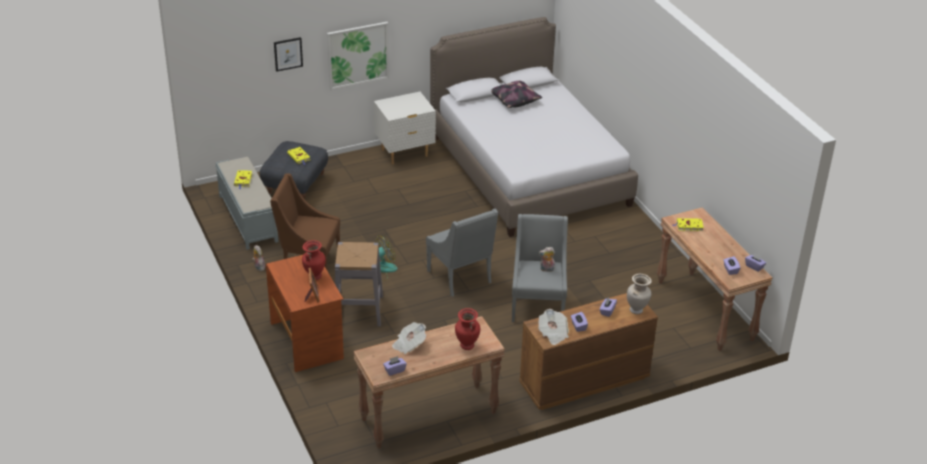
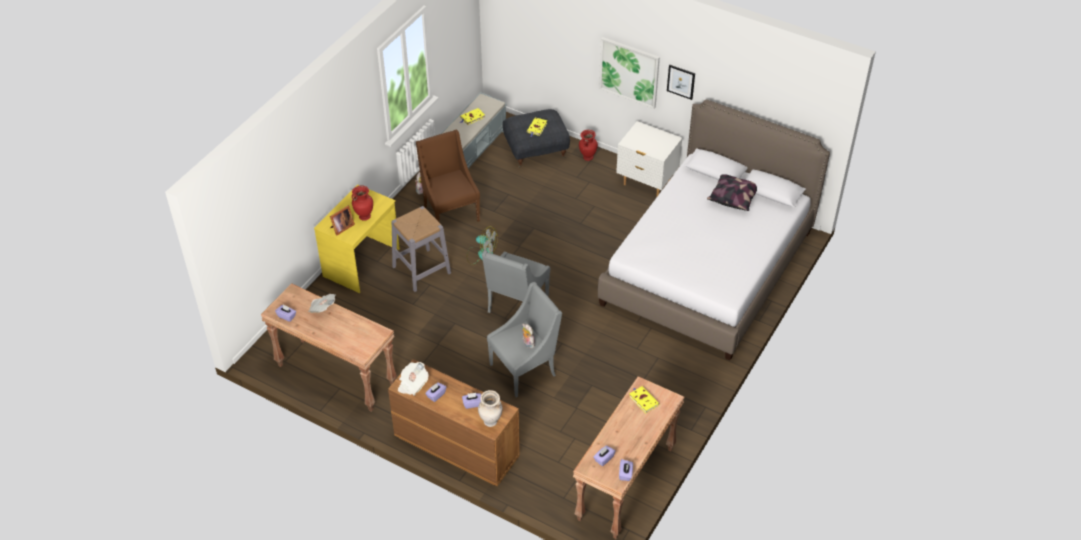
camera: 55 degrees right, 10 degrees up
brown desk [266,254,344,372] -> yellow desk [314,184,400,293]
picture [274,37,303,72] -> picture moved to [667,65,695,100]
red vase [455,308,480,350] -> red vase moved to [579,130,598,161]

